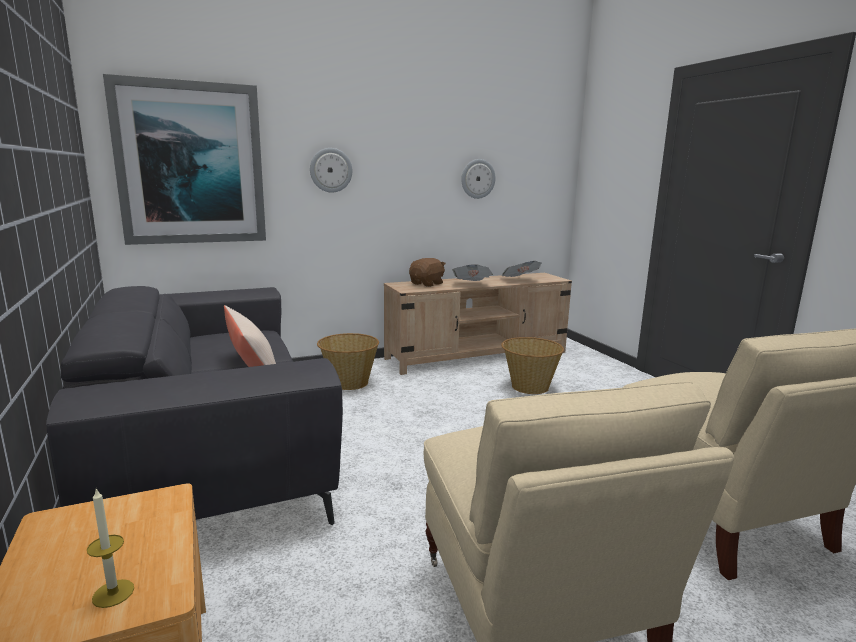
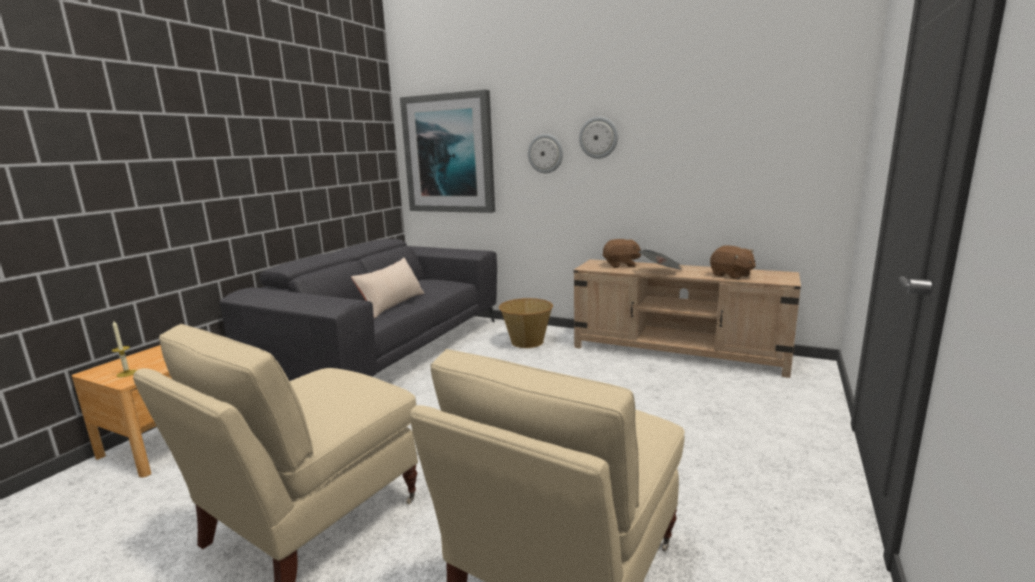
camera: 50 degrees right, 0 degrees up
wall clock [461,159,496,199] -> wall clock moved to [579,117,618,159]
basket [501,337,564,394] -> none
newspaper [502,261,542,277] -> brown plush toy [710,246,756,280]

